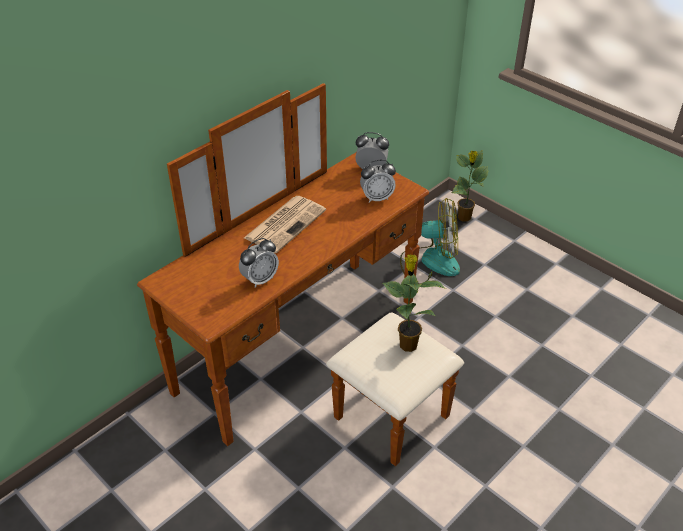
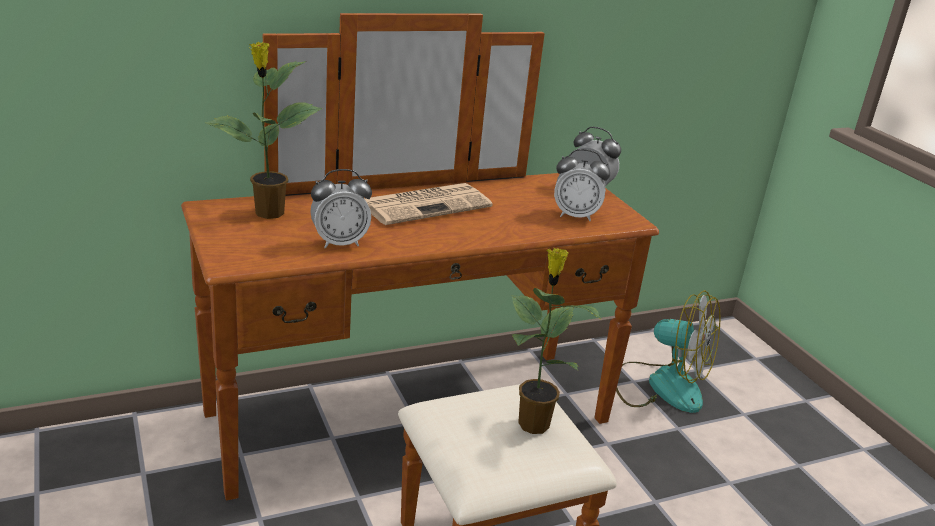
camera: 20 degrees right, 15 degrees down
potted plant [452,150,488,221] -> potted plant moved to [205,42,322,219]

